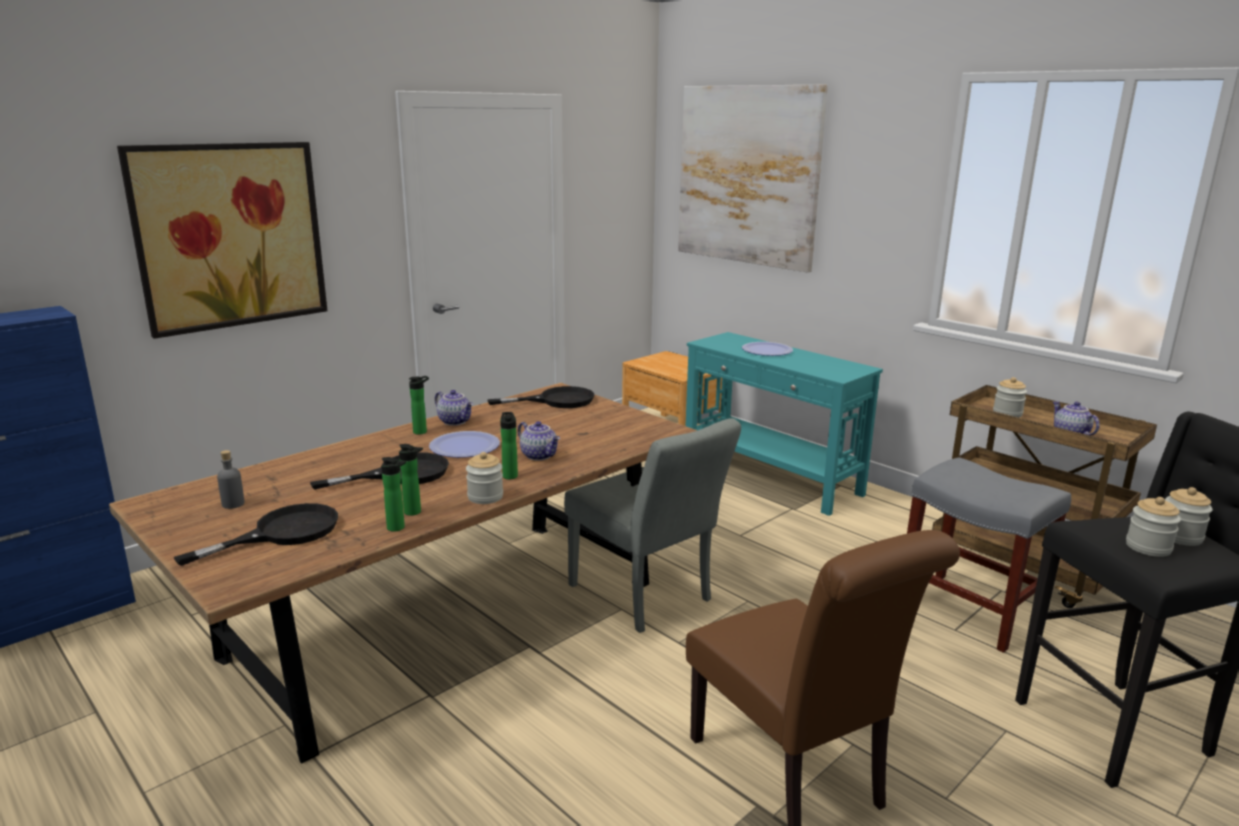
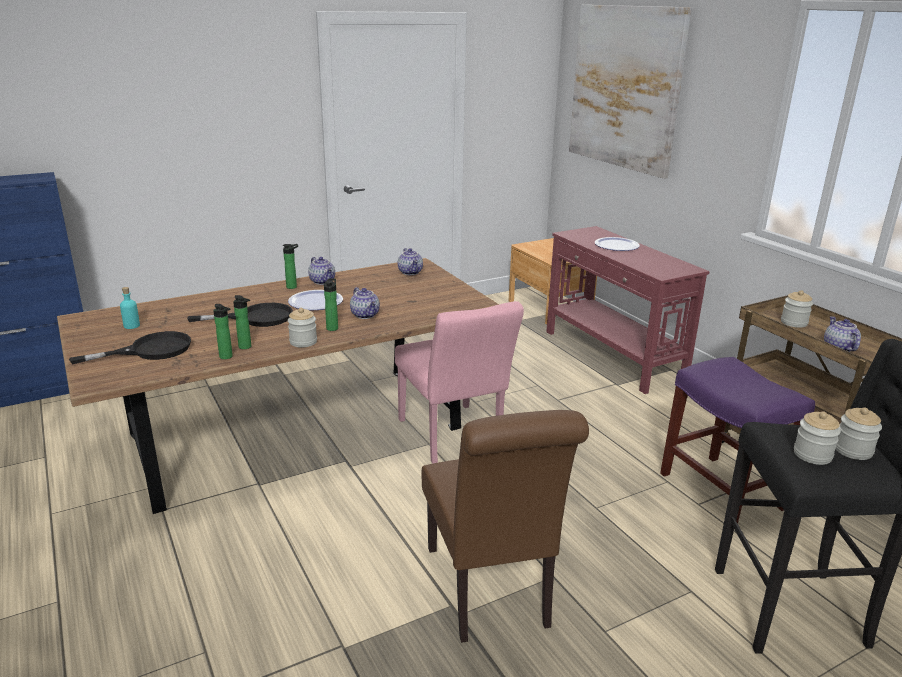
camera: 15 degrees right, 5 degrees up
picture [117,142,327,339] -> none
grey bottle [217,450,244,509] -> turquoise bottle [120,287,140,329]
black frying pan [488,386,594,408] -> teapot [398,248,423,275]
grey chair [564,418,741,633] -> pink chair [395,301,524,464]
turquoise console table [686,332,883,516] -> red console table [546,226,710,394]
grey stool [907,457,1071,653] -> purple stool [660,357,815,523]

